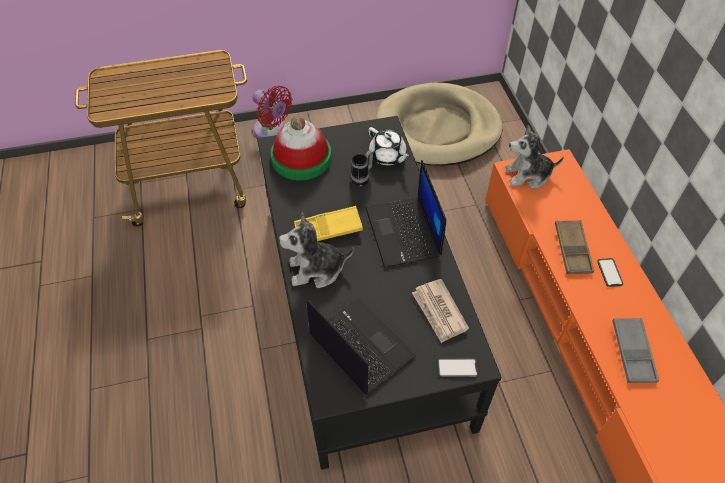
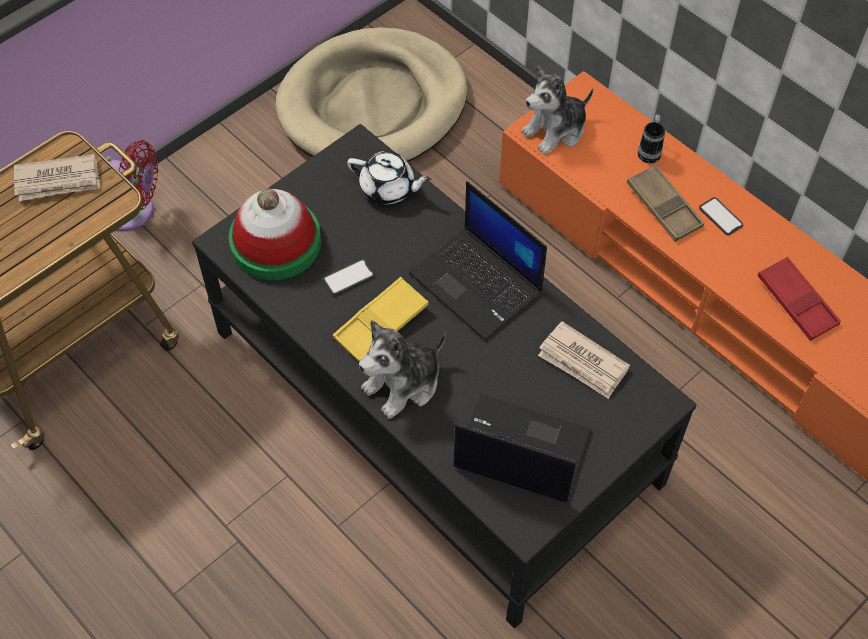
camera: 30 degrees left, 5 degrees up
mug [351,151,373,186] -> mug moved to [638,114,665,163]
phone [437,358,479,378] -> phone moved to [322,259,375,295]
grey tray [612,318,659,383] -> red tray [757,257,841,341]
none -> newspaper [14,154,100,201]

